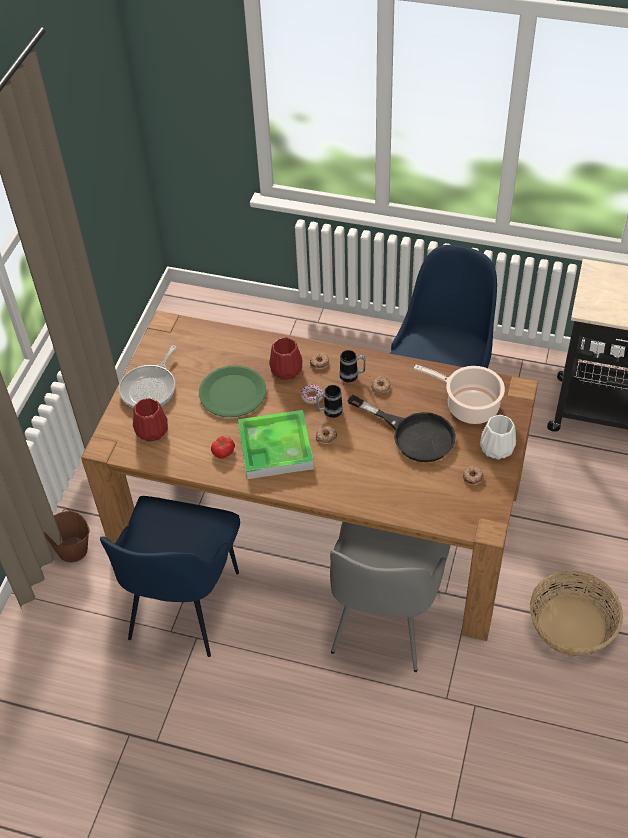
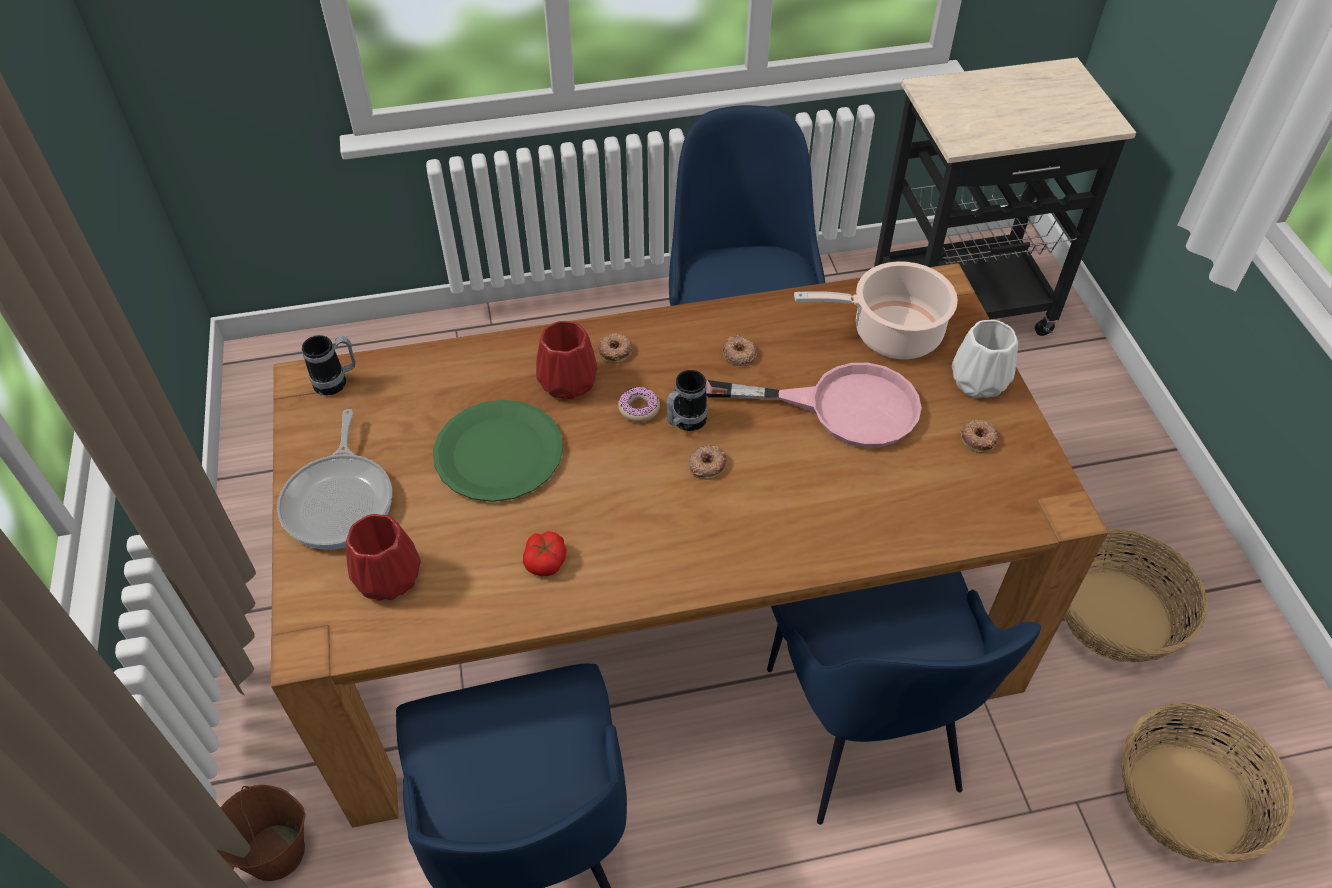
camera: 30 degrees left, 0 degrees up
tray [238,410,314,479] -> none
grey chair [330,522,451,672] -> blue chair [767,571,1041,825]
mug [339,350,366,382] -> mug moved to [302,335,356,395]
black frying pan [348,395,456,462] -> pink frying pan [706,363,922,448]
none -> basket [1121,702,1295,863]

